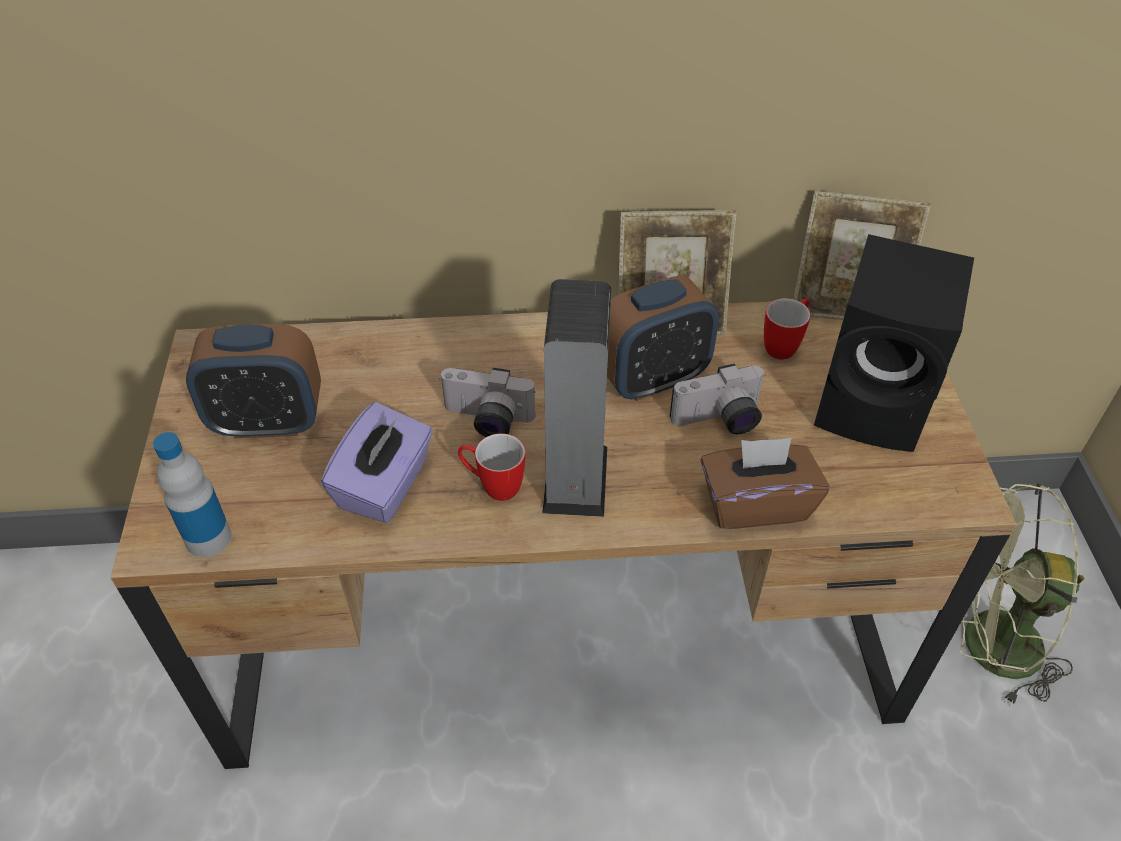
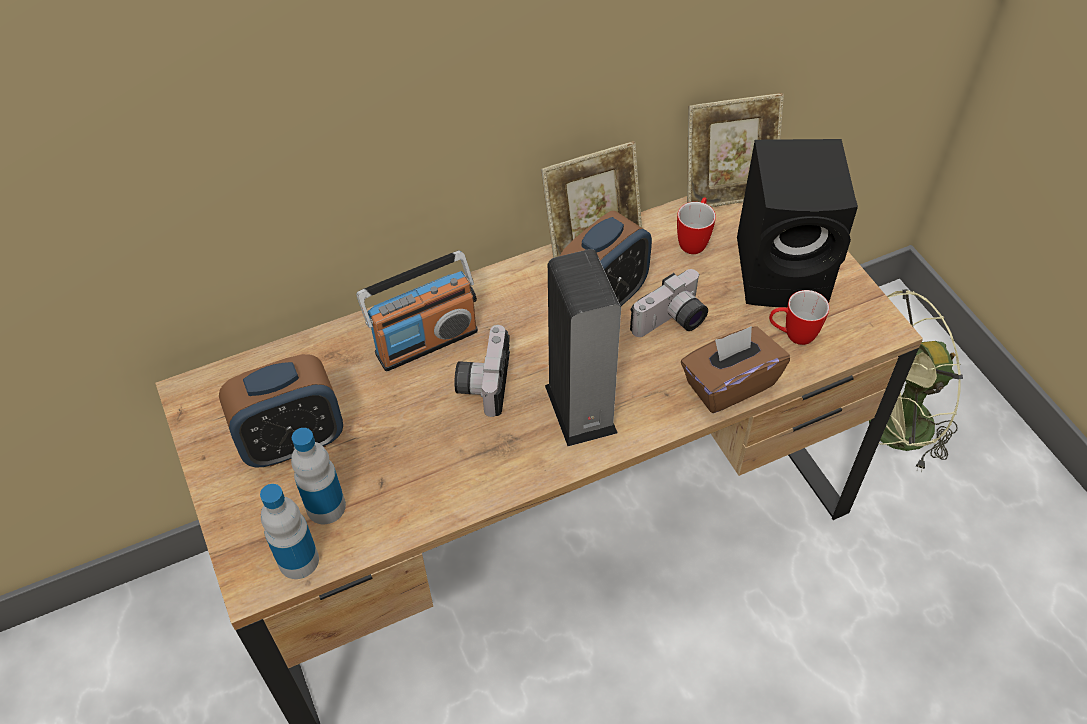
camera: 20 degrees left, 5 degrees up
purple tissue box [321,402,433,523] -> none
camera [439,368,535,437] -> camera turned 105 degrees clockwise [454,325,510,417]
mug [458,433,525,501] -> mug moved to [769,290,830,345]
none -> bottle [291,428,346,524]
none -> radio [357,250,478,372]

